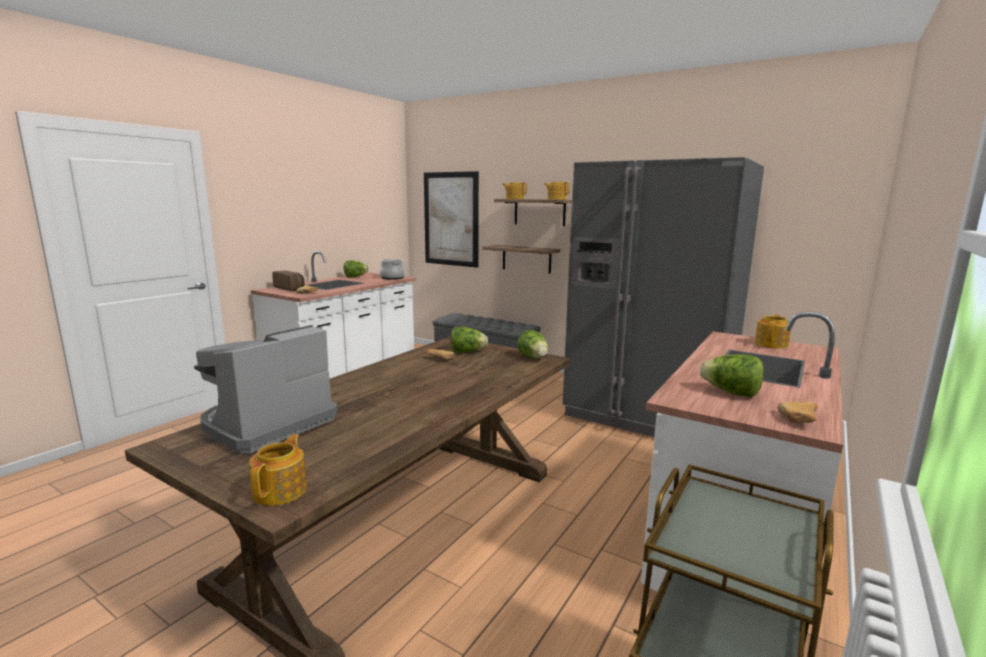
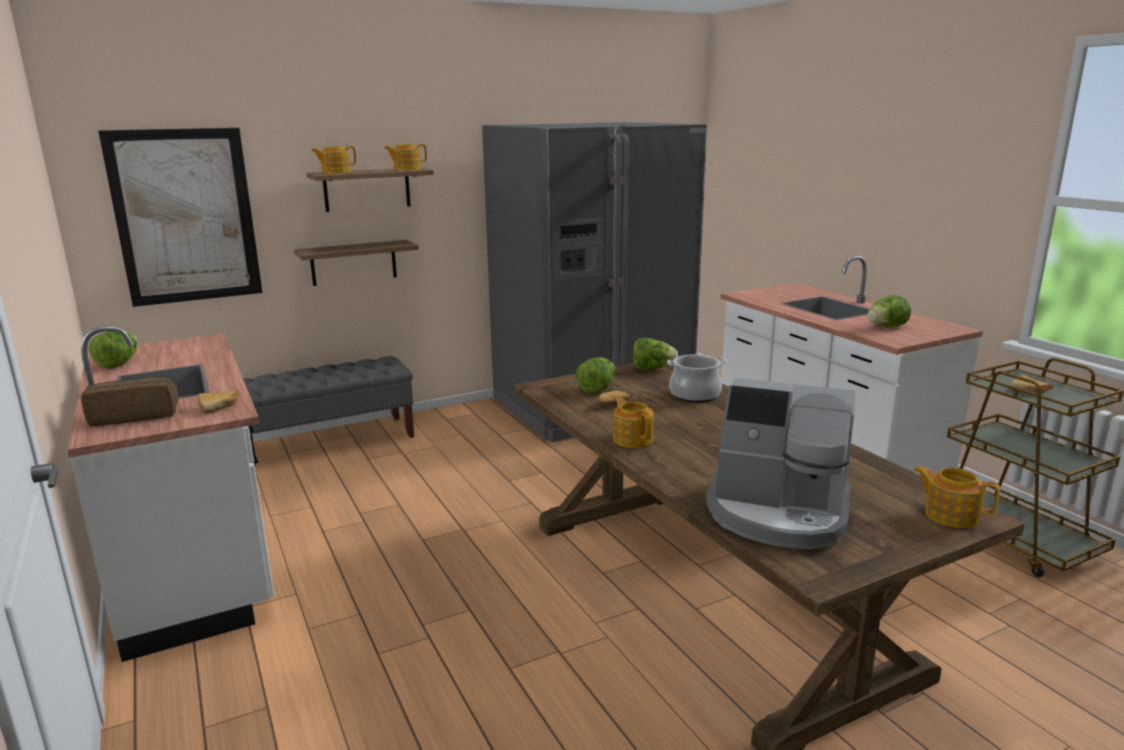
camera: 60 degrees left, 5 degrees up
coffee machine [194,325,338,454] -> coffee machine turned 45 degrees counterclockwise [706,378,856,549]
cooking pot [379,259,405,280] -> cooking pot moved to [667,355,727,403]
teapot [755,314,791,349] -> teapot moved to [613,397,653,448]
bread [777,402,818,423] -> bread moved to [1009,375,1054,394]

